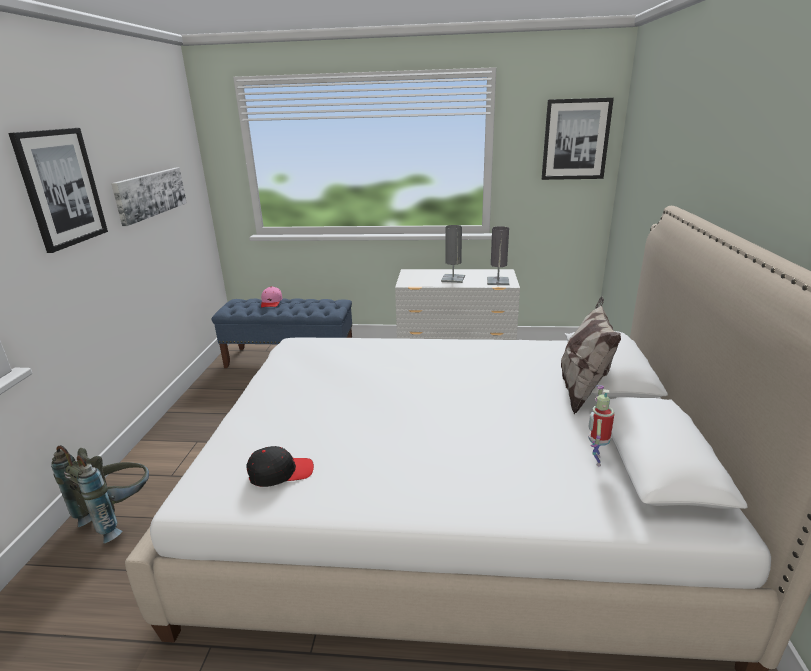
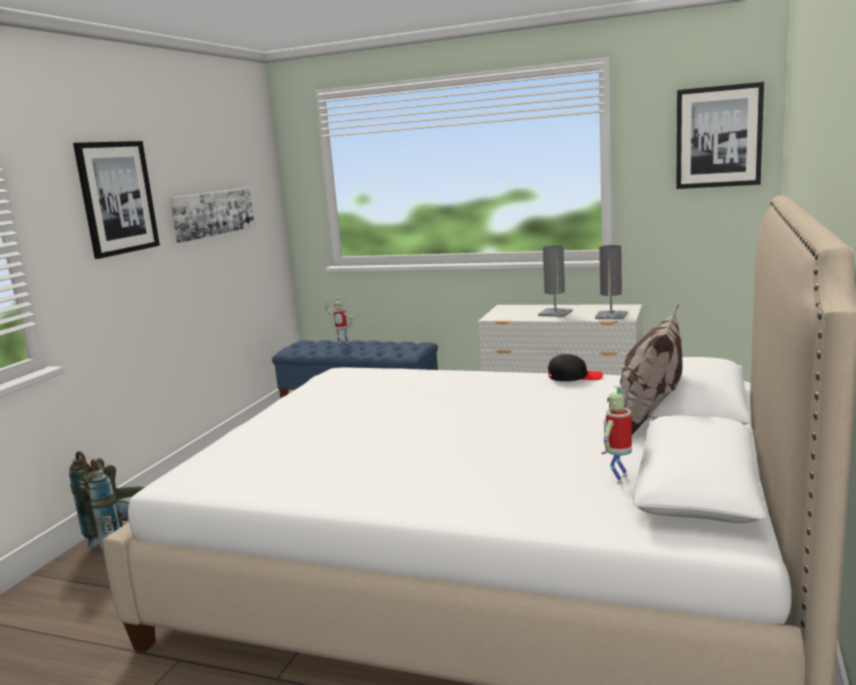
camera: 15 degrees right, 10 degrees down
black cap [246,446,314,487] -> black cap moved to [548,354,603,381]
pink cap [261,287,282,307] -> toy robot [325,297,353,343]

